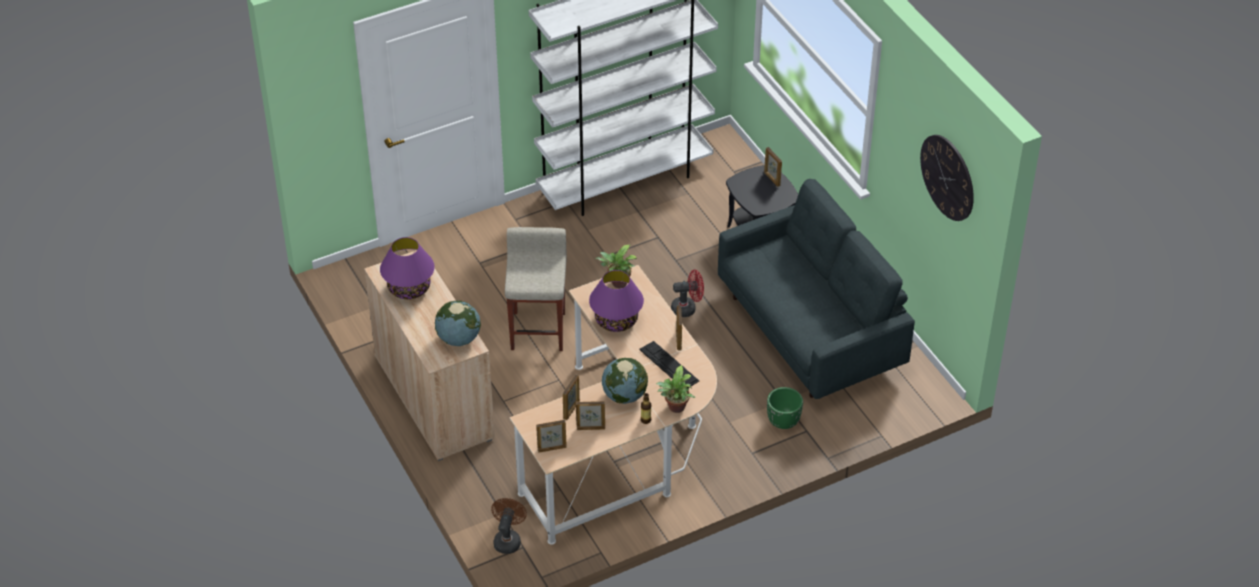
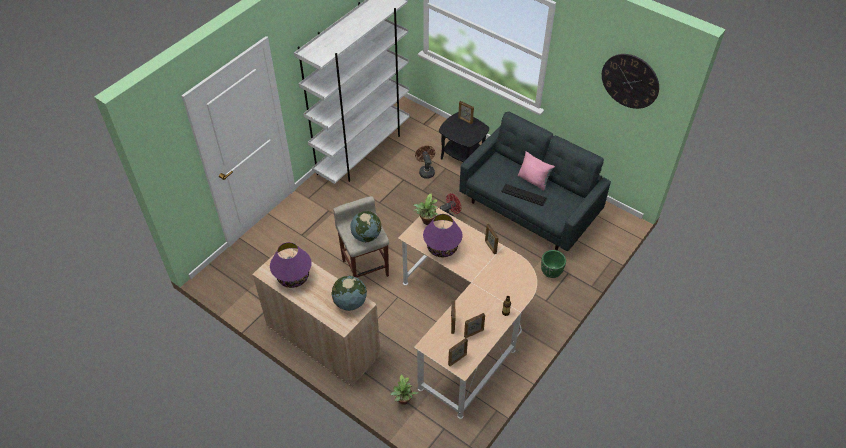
camera: 25 degrees left, 5 degrees up
brown fan [491,498,527,554] -> brown fan moved to [415,146,435,179]
globe [602,358,648,404] -> globe moved to [351,211,381,242]
keyboard [639,341,699,388] -> keyboard moved to [501,184,547,206]
potted plant [656,365,695,413] -> potted plant moved to [390,374,418,405]
none -> pink pillow [518,151,555,191]

